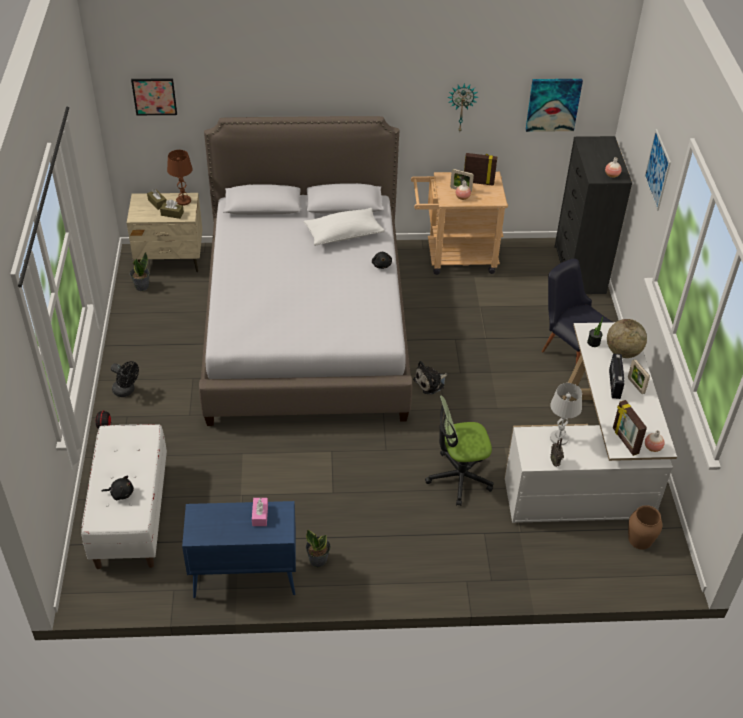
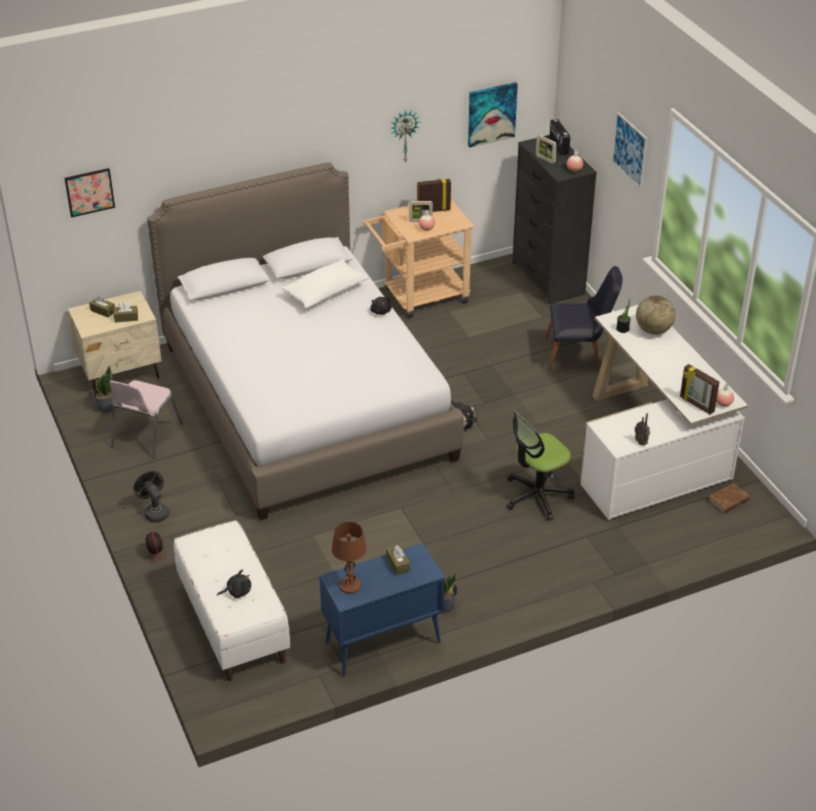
camera: 20 degrees left, 5 degrees down
black fan [111,361,139,397] -> black fan turned 135 degrees counterclockwise [133,471,169,522]
brown table lamp [167,150,193,206] -> brown table lamp moved to [332,522,367,594]
pink tissue box [252,498,268,526] -> brown tissue box [386,545,410,575]
black chair [541,259,612,364] -> black chair turned 150 degrees clockwise [545,266,623,371]
white table lamp [550,383,582,445] -> none
radio [609,354,625,399] -> radio moved to [550,119,570,155]
picture frame [628,359,650,394] -> picture frame moved to [536,135,557,164]
brown vase [628,505,662,550] -> brown book [708,483,750,514]
none -> pink chair [109,380,183,459]

